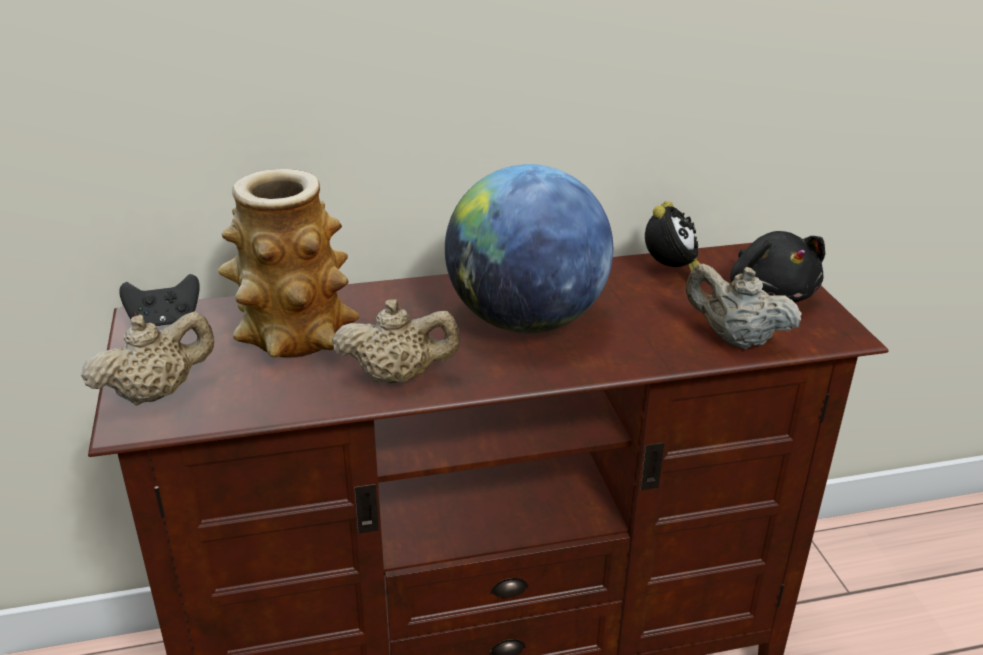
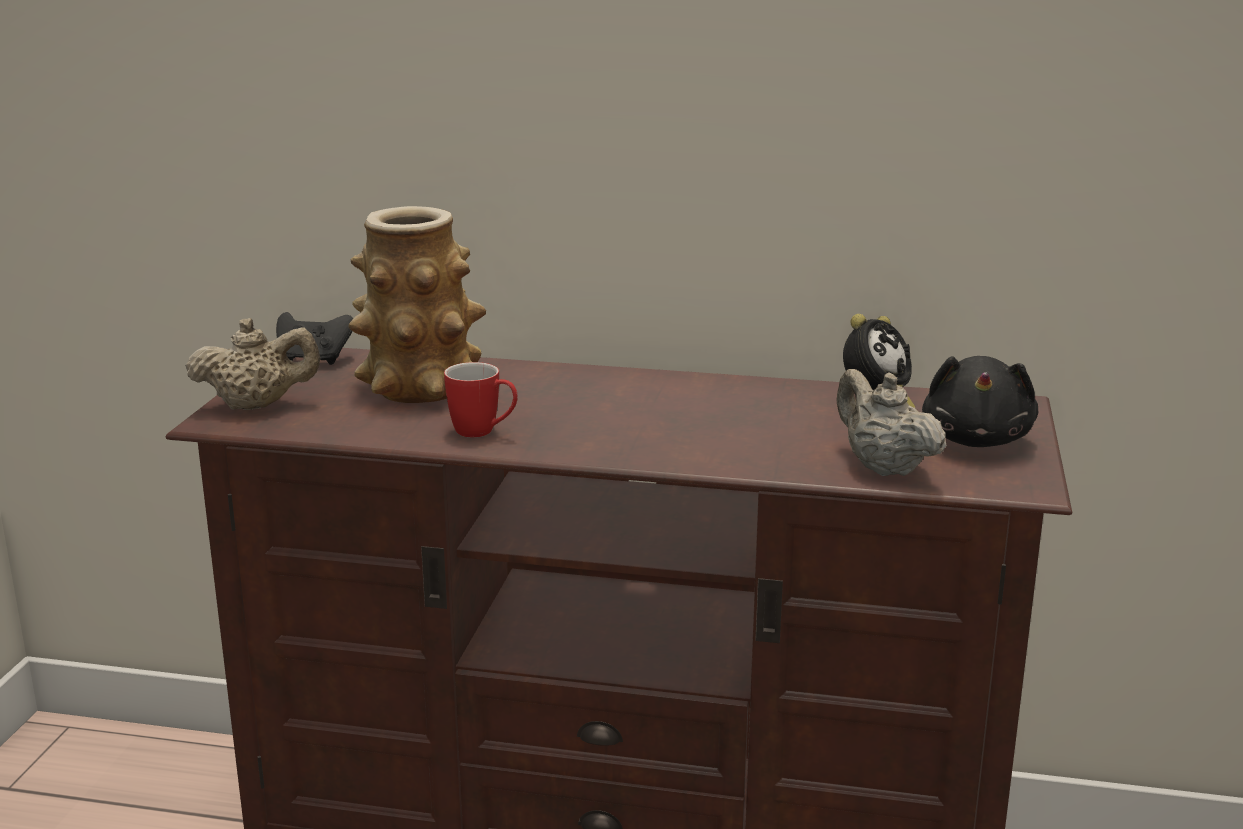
camera: 25 degrees right, 10 degrees down
beige teapot [332,299,461,383] -> mug [444,362,518,438]
globe [445,164,613,333] -> none

